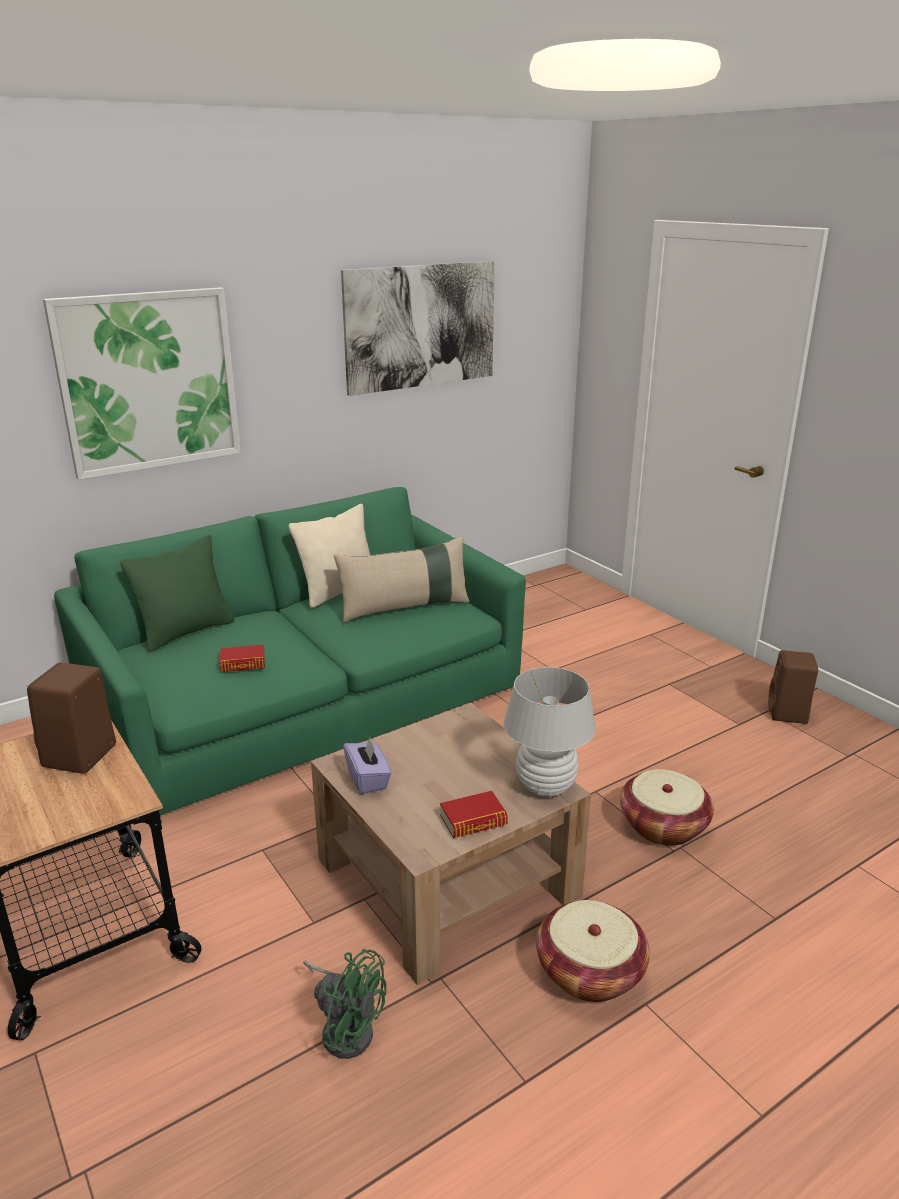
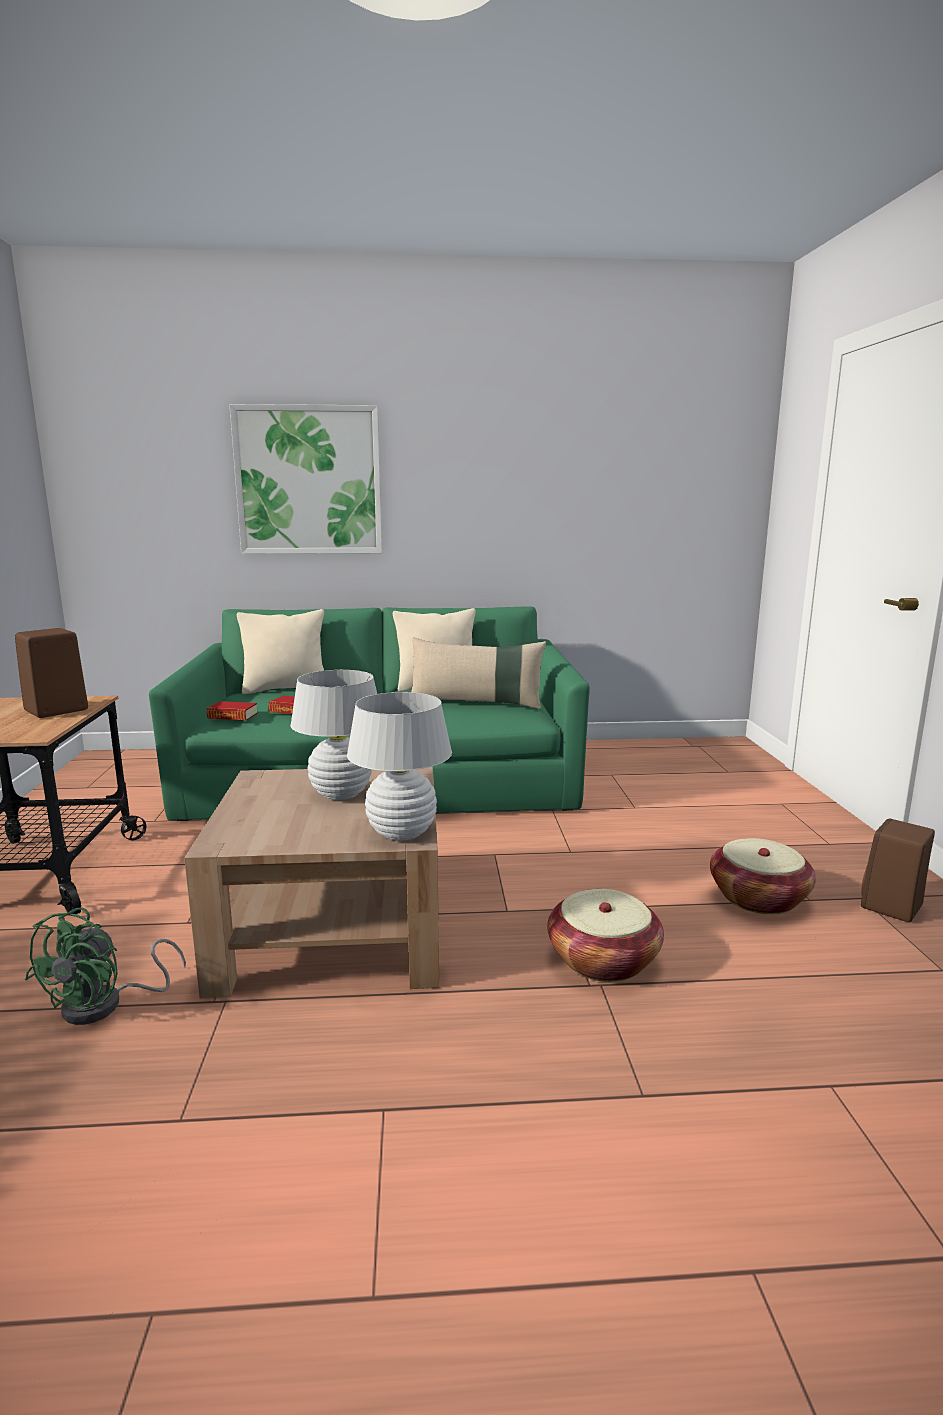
camera: 30 degrees right, 10 degrees down
green pillow [120,535,234,652] -> beige pillow [237,609,324,694]
green fan [303,949,386,1059] -> green fan turned 45 degrees clockwise [25,907,186,1025]
picture [341,261,495,396] -> none
purple tissue box [343,737,391,794] -> none
book [440,791,508,838] -> book moved to [207,701,258,721]
basket [536,900,650,1002] -> basket moved to [710,838,816,914]
none -> white table lamp [290,670,377,800]

